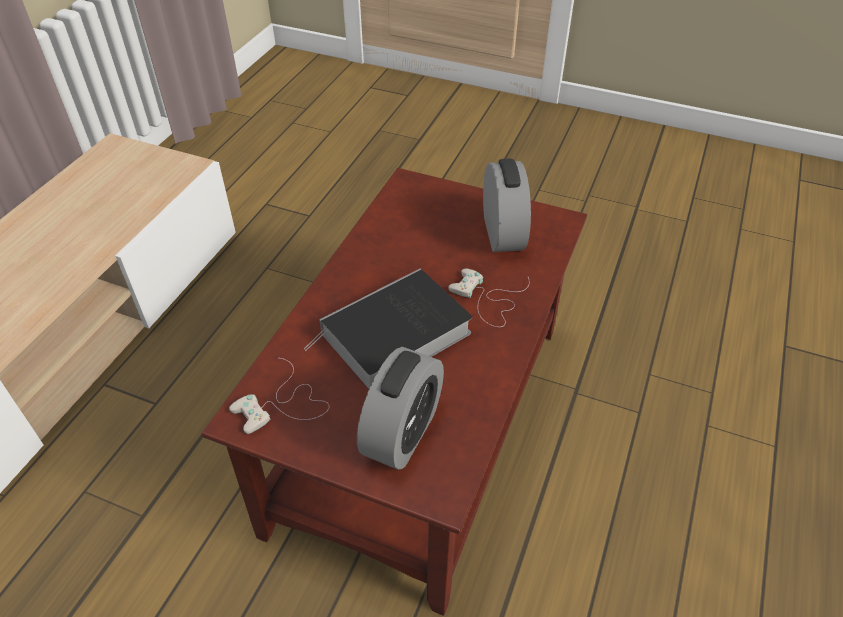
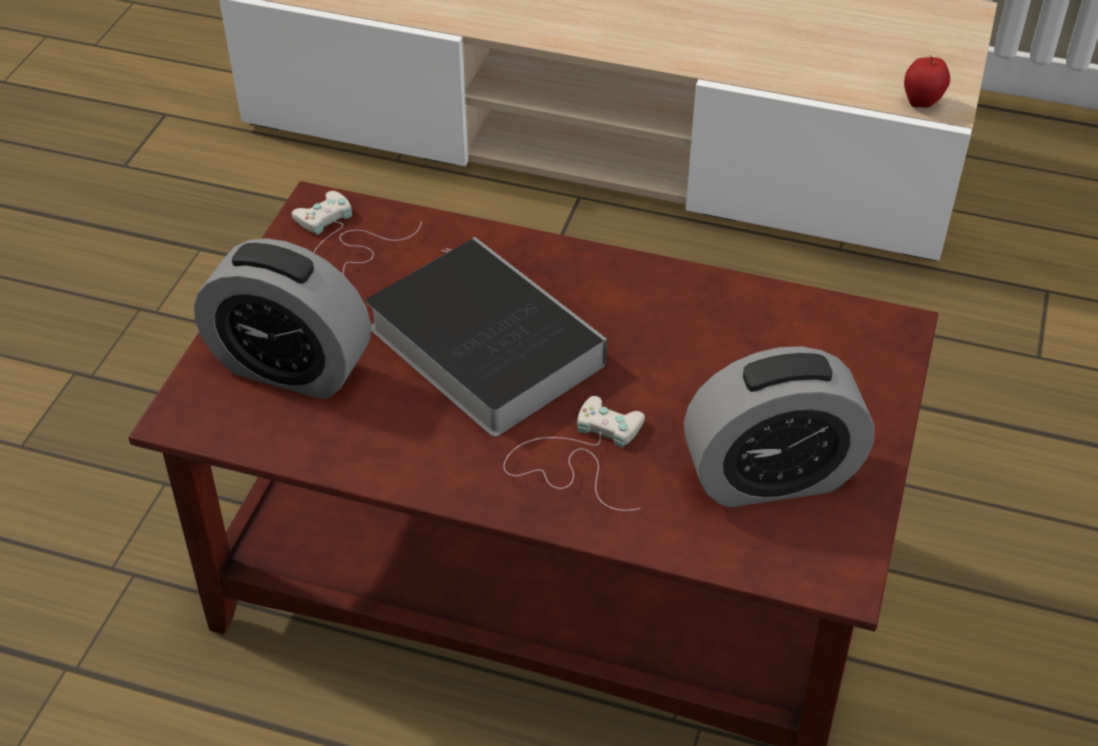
camera: 85 degrees right, 0 degrees up
none -> apple [904,55,950,108]

